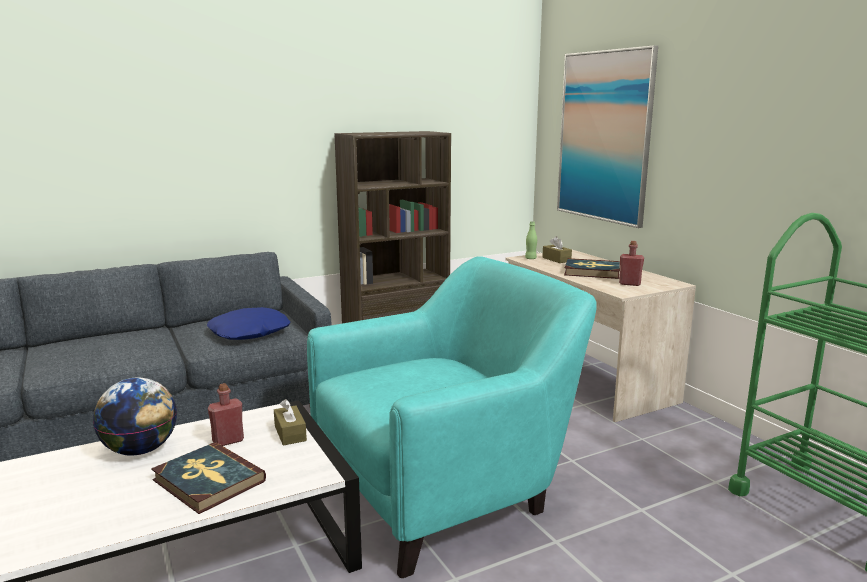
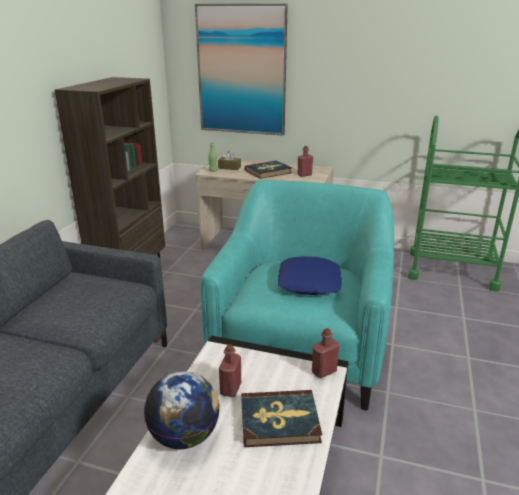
camera: 45 degrees left, 10 degrees up
blue pillow [207,307,290,340] -> blue pillow moved to [278,256,342,295]
brown tissue box [274,399,307,446] -> none
none -> red bottle [312,328,339,378]

